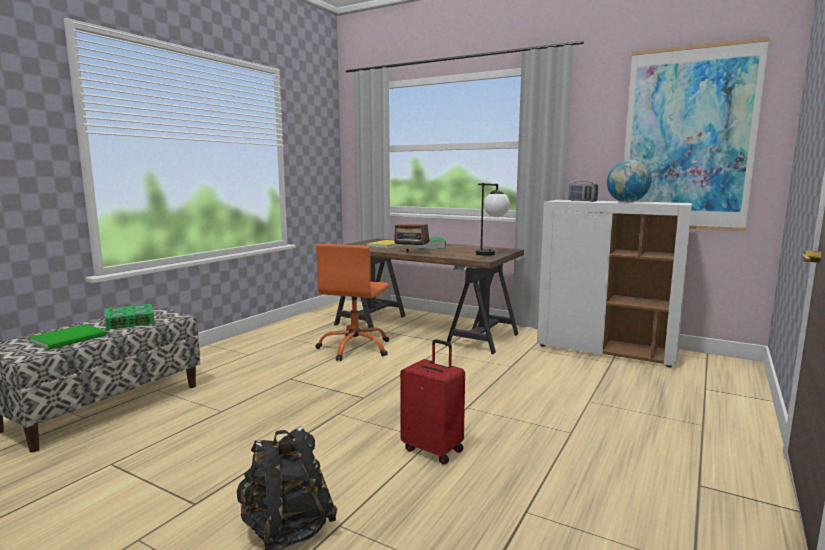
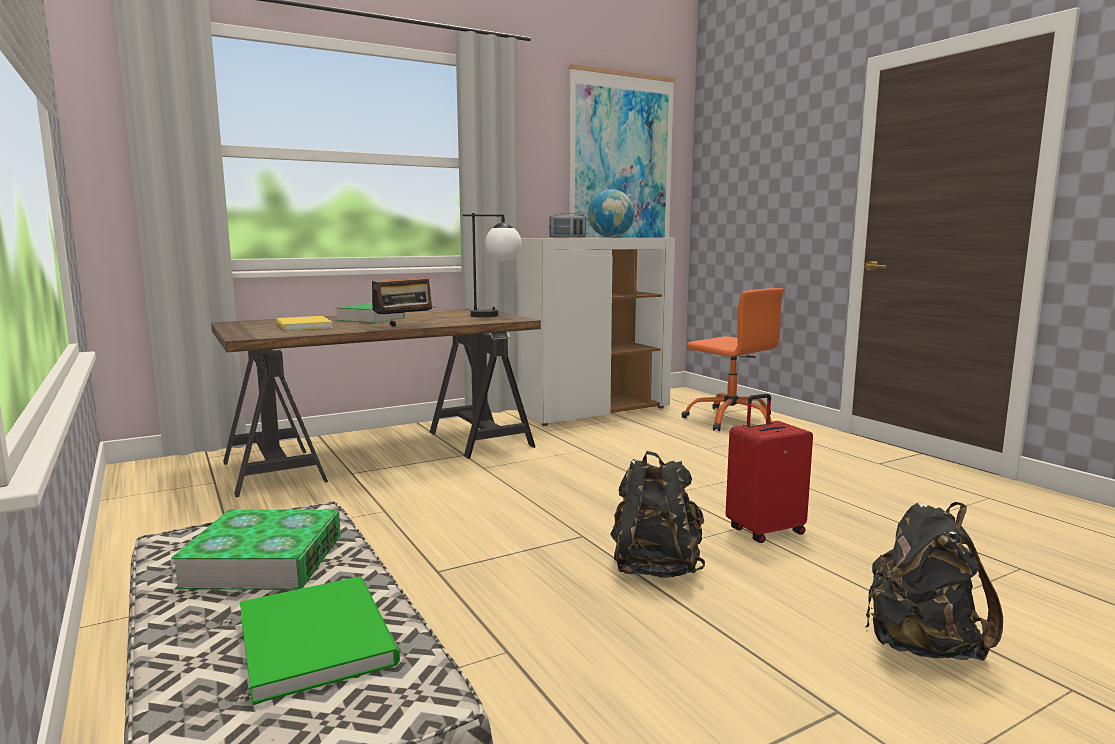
camera: 60 degrees left, 0 degrees up
orange office chair [316,244,389,361] -> orange office chair moved to [681,288,784,431]
none -> black backpack [610,451,705,578]

